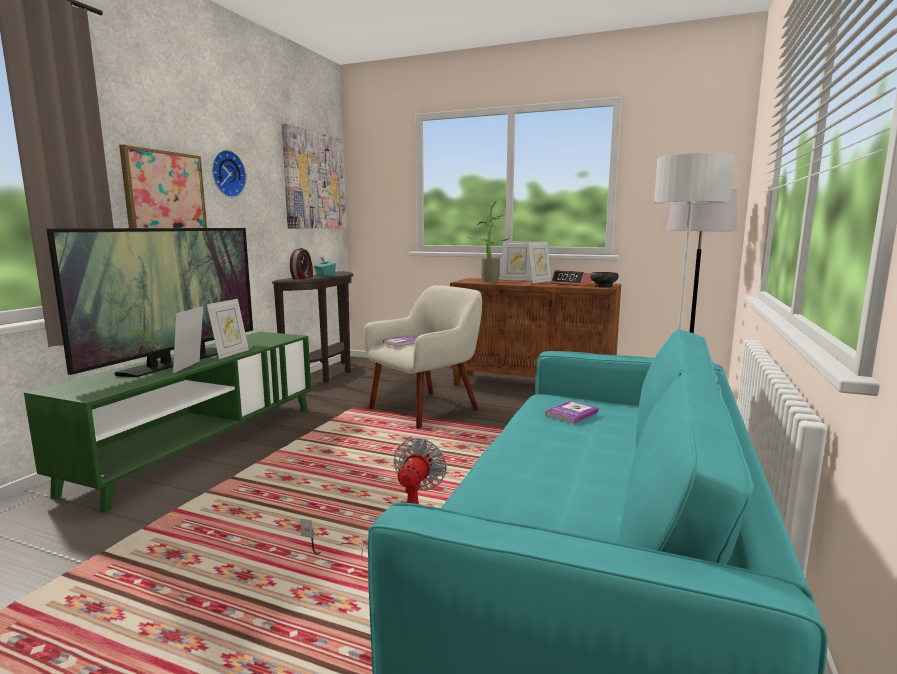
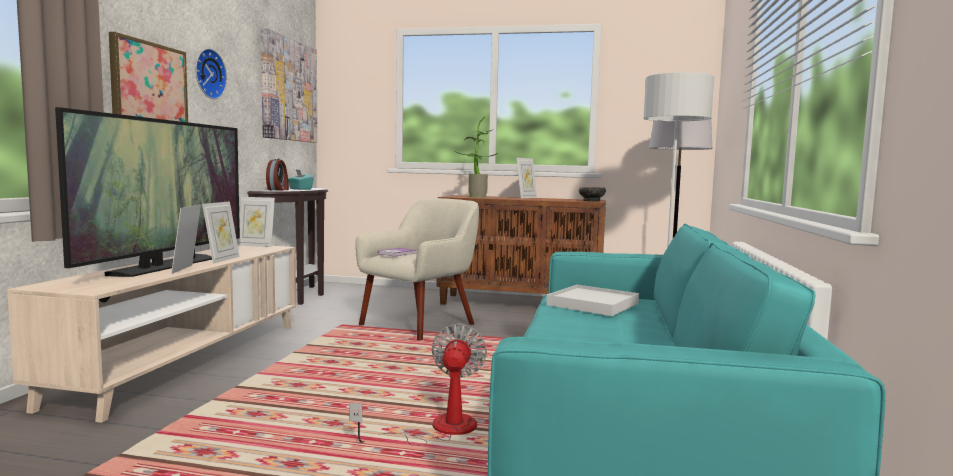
camera: 10 degrees left, 5 degrees down
green tv stand [24,332,311,513] -> beige tv stand [7,246,296,423]
picture frame [501,241,533,281] -> picture frame moved to [237,197,275,247]
book [545,401,598,424] -> white tray [546,285,639,316]
alarm clock [551,270,592,286] -> none

